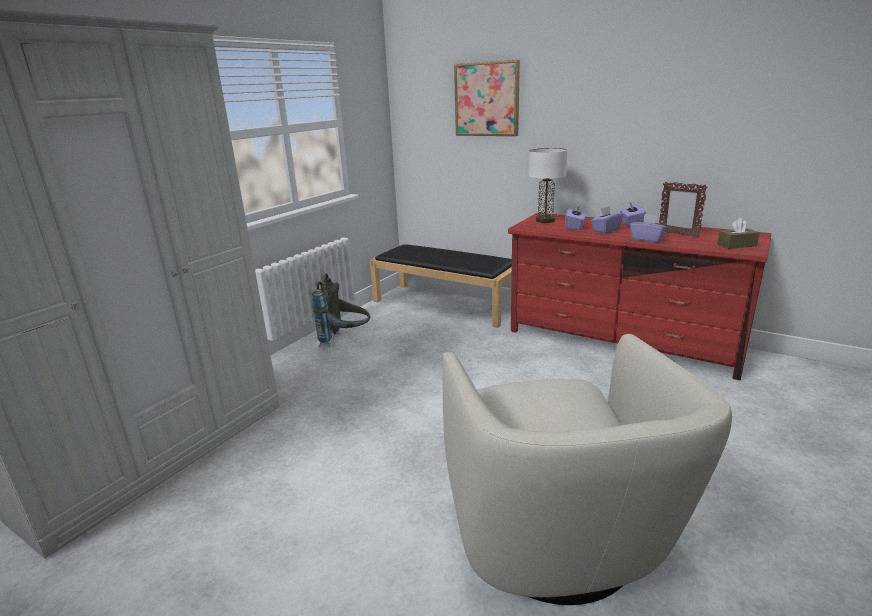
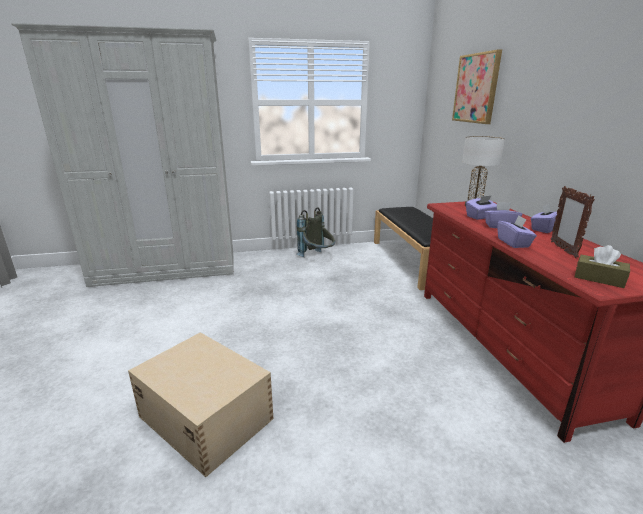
camera: 45 degrees right, 0 degrees up
beige armchair [443,334,732,605] -> beige storage box [128,332,274,477]

